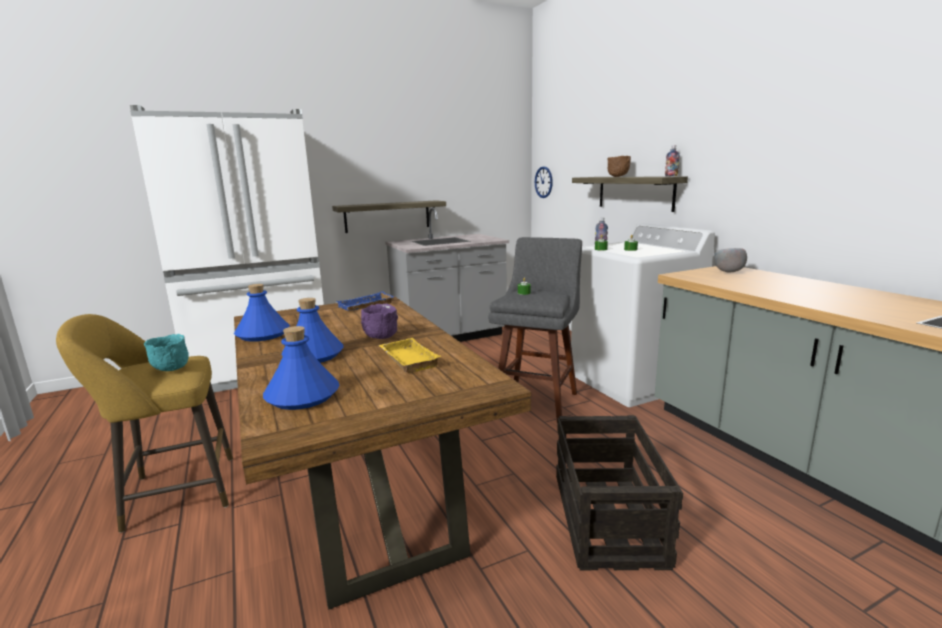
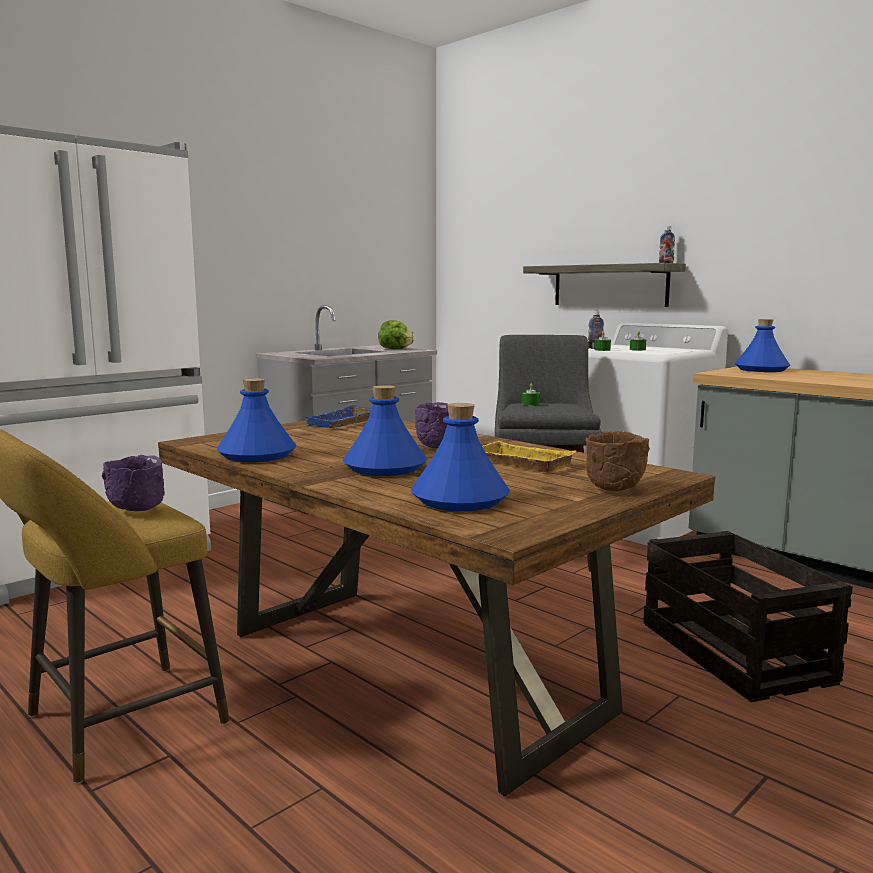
camera: 20 degrees left, 5 degrees down
turquoise bowl [144,334,189,371] -> purple bowl [102,455,165,511]
shelf [332,200,446,233] -> none
wall clock [535,166,553,198] -> none
brown bowl [607,156,631,177] -> brown bowl moved to [586,431,650,491]
grey bowl [714,248,747,272] -> blue bottle [735,319,790,372]
none -> lettuce [378,320,415,349]

